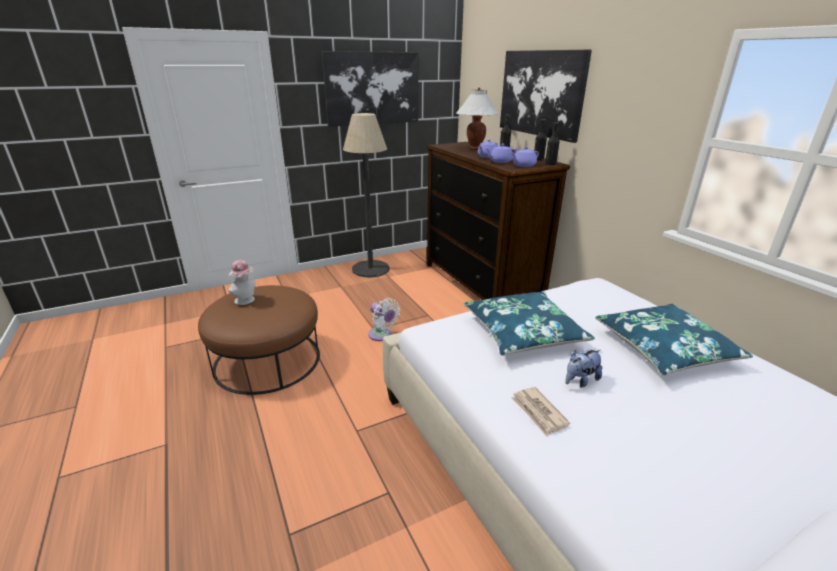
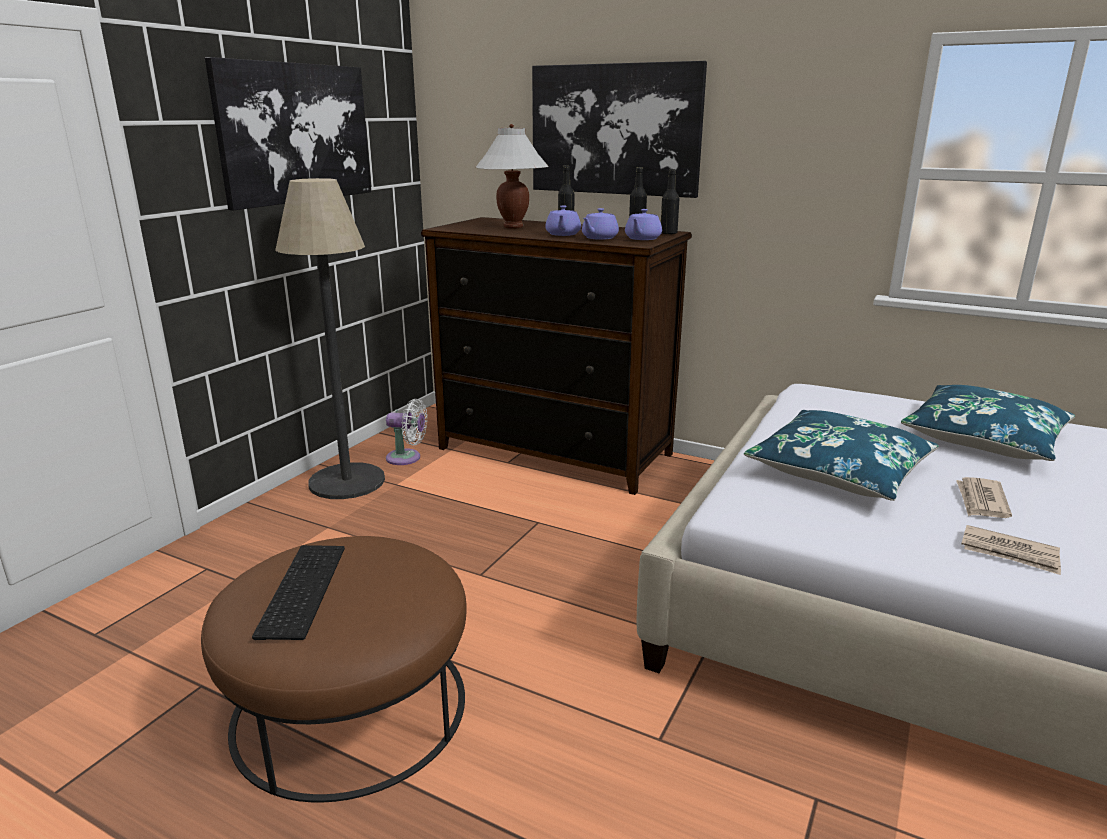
camera: 35 degrees left, 5 degrees down
hat [228,260,256,305] -> keyboard [252,545,345,640]
white fan [368,298,400,341] -> white fan moved to [386,399,427,465]
plush toy [565,349,603,387] -> newspaper [956,477,1012,518]

